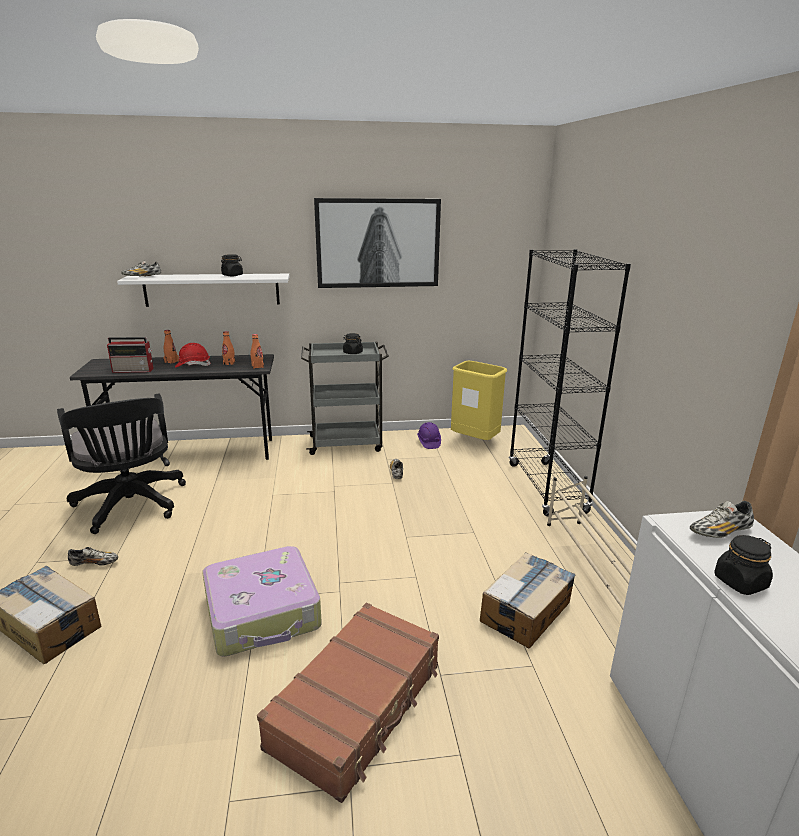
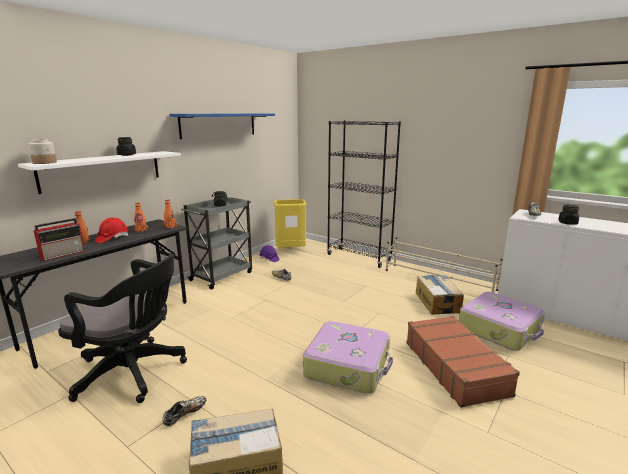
camera: 45 degrees left, 5 degrees down
shoe [121,261,161,277] -> jar [28,139,57,164]
picture [314,198,441,288] -> blue shelf [169,113,275,139]
none -> suitcase [459,292,545,351]

